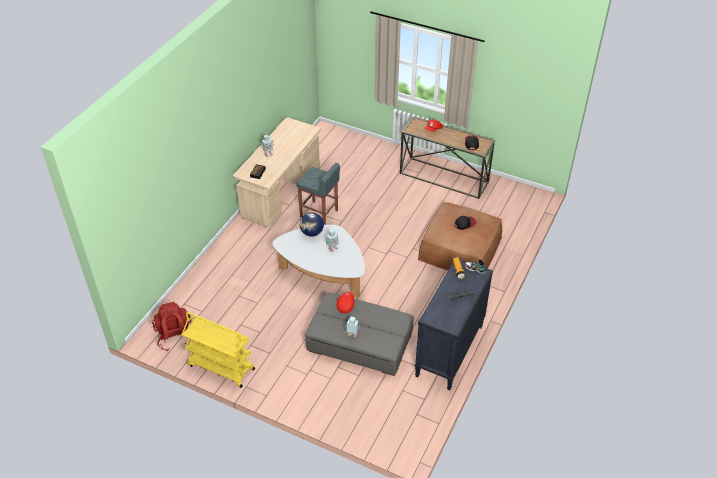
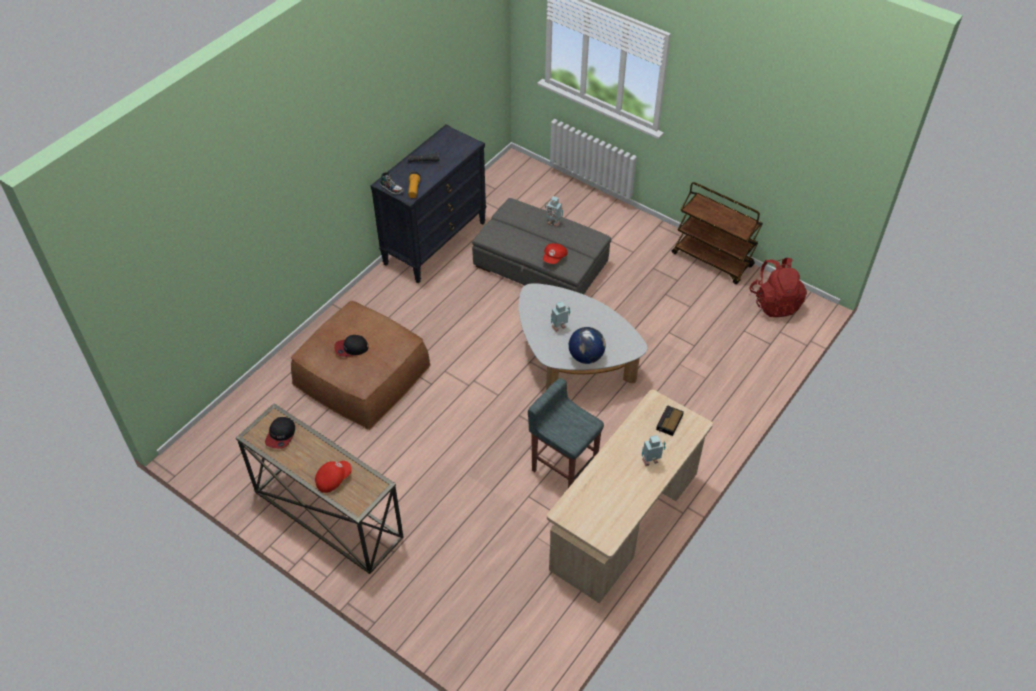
camera: 170 degrees left, 5 degrees up
yellow cart [182,312,255,388] -> brown cart [672,182,763,284]

